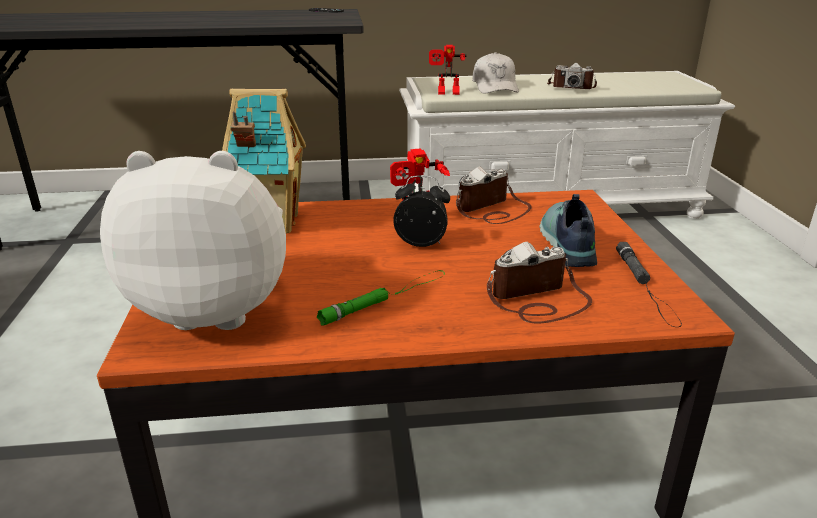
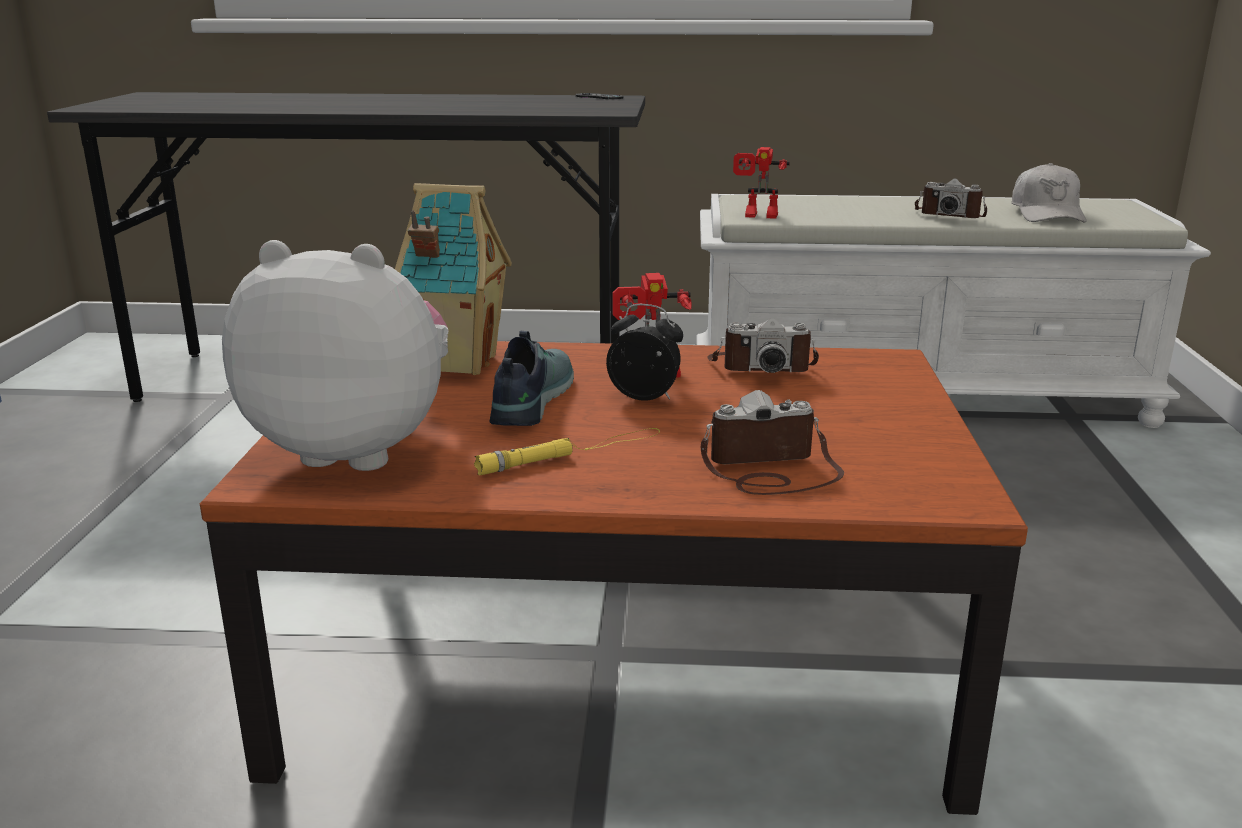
camera: 10 degrees right, 5 degrees down
green flashlight [317,270,445,326] -> yellow flashlight [474,428,660,475]
camera [456,166,532,224] -> camera turned 150 degrees counterclockwise [707,318,819,373]
white cap [472,52,519,94] -> white cap moved to [1011,163,1087,223]
shoe [539,194,597,267] -> shoe moved to [489,331,574,426]
black flashlight [616,242,682,327] -> none

